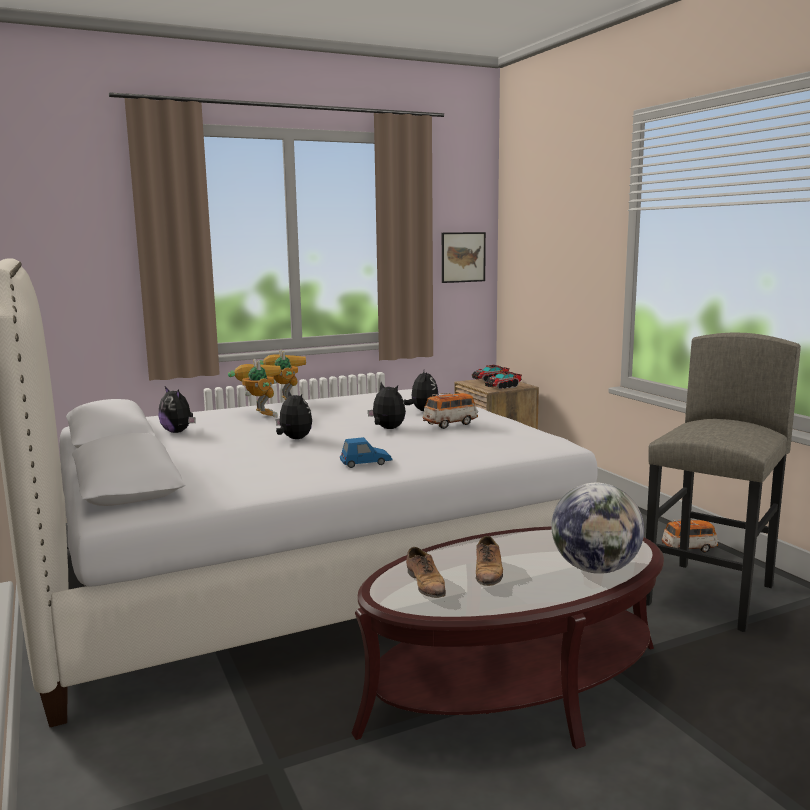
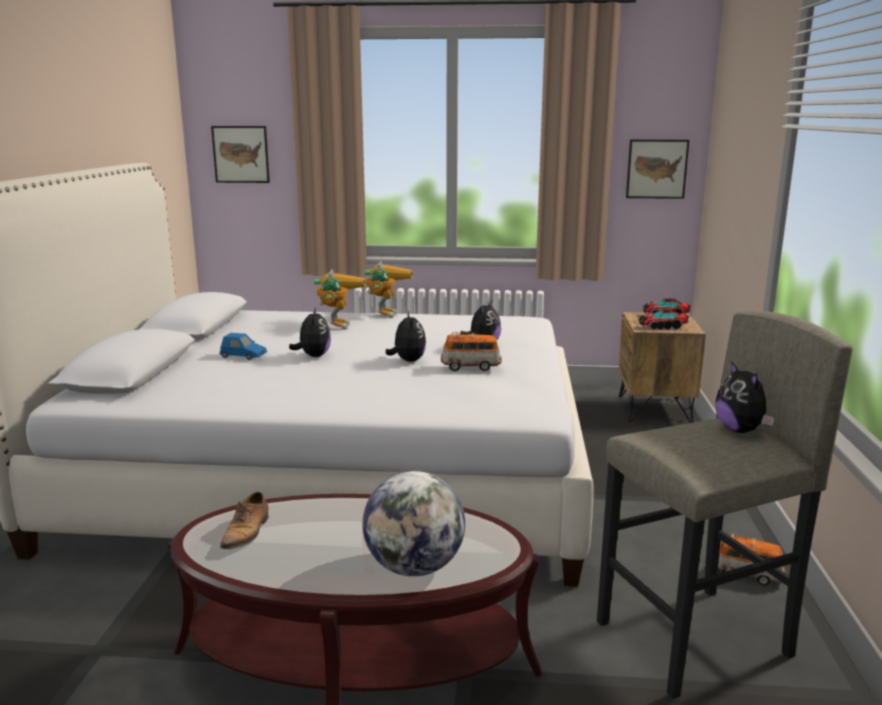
camera: 30 degrees right, 5 degrees up
plush toy [158,387,196,433] -> plush toy moved to [715,362,774,433]
blue toy car [340,437,392,468] -> blue toy car moved to [220,333,267,360]
shoe [476,536,503,586] -> none
none -> picture [211,126,270,183]

